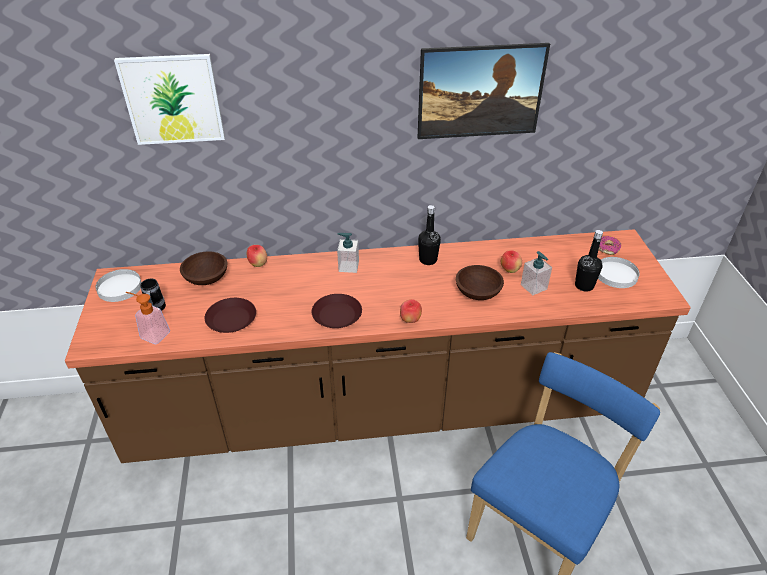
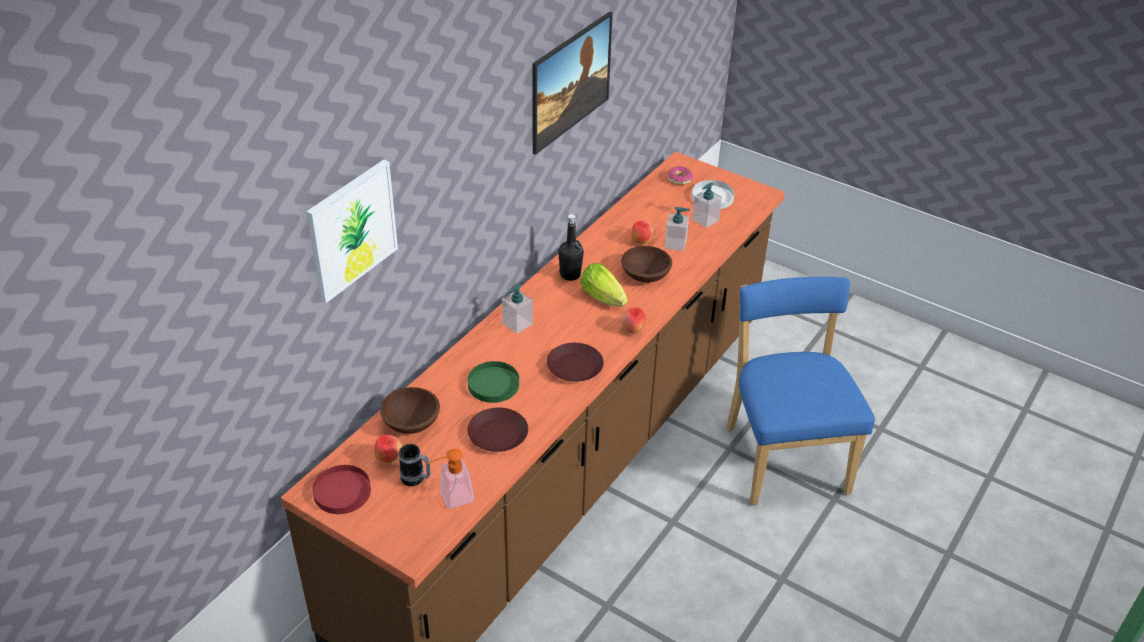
camera: 50 degrees left, 0 degrees up
white plate [95,269,142,302] -> red plate [312,465,371,514]
apple [247,245,267,267] -> apple moved to [374,435,402,464]
black bottle [575,230,603,292] -> soap dispenser [692,182,722,228]
none -> green plate [468,361,519,403]
none -> lettuce [580,263,628,306]

